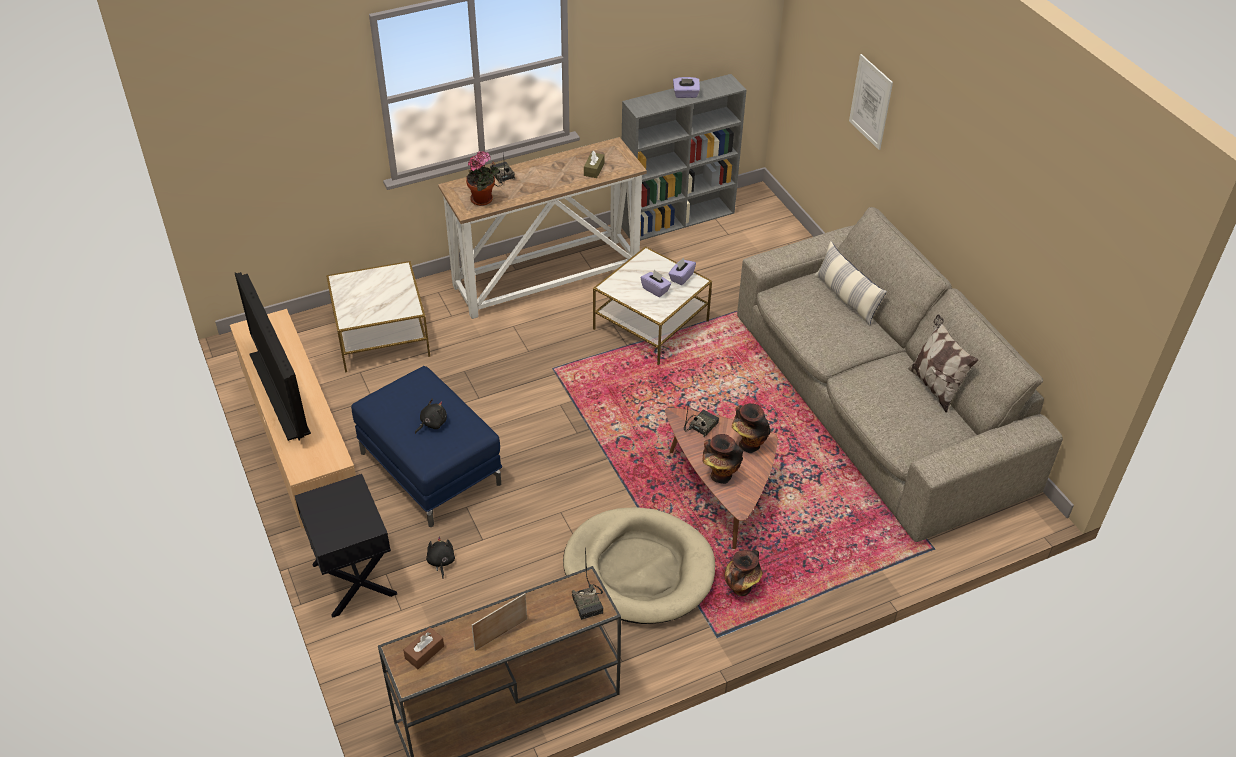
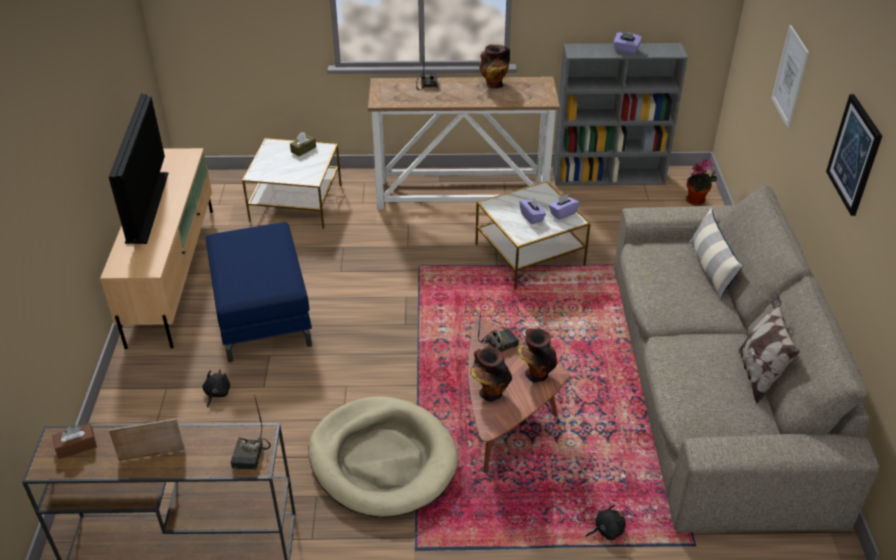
camera: 25 degrees right, 5 degrees down
black nightstand [295,474,397,618] -> none
black plush toy [415,399,447,434] -> black plush toy moved to [585,505,626,540]
potted plant [466,151,499,206] -> potted plant moved to [686,159,717,206]
brown tissue box [584,150,605,178] -> brown tissue box moved to [290,132,316,157]
vase [725,550,763,596] -> vase moved to [479,45,510,89]
none -> picture [826,94,882,216]

